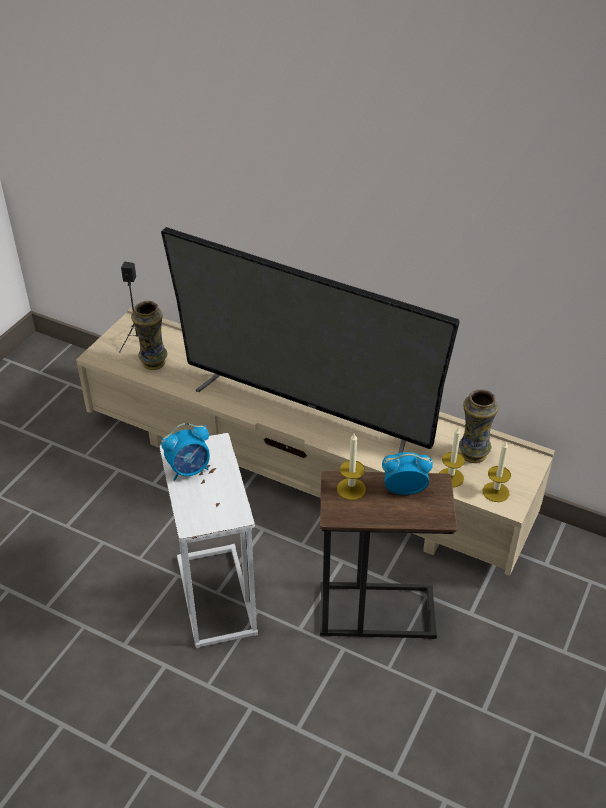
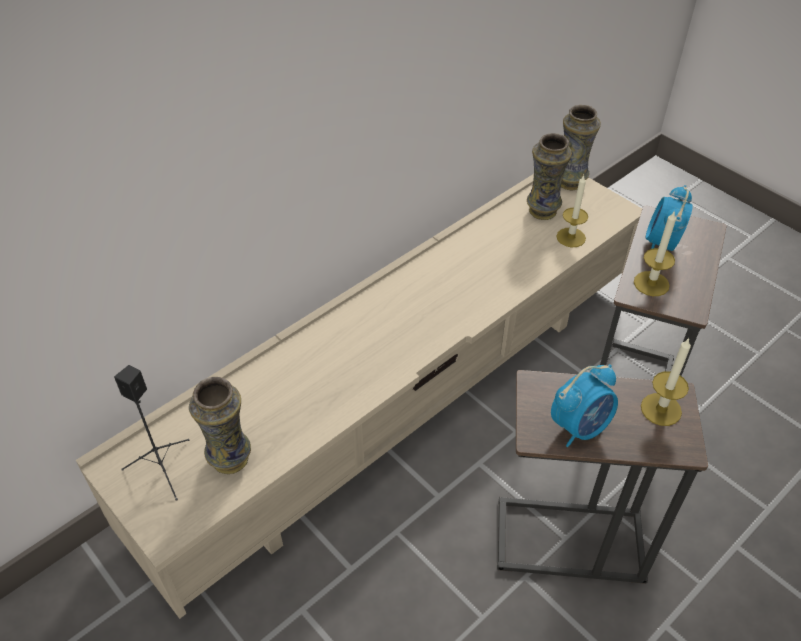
camera: 70 degrees left, 5 degrees up
white side table [159,433,258,648] -> brown side table [497,370,708,584]
television [161,227,460,453] -> none
alarm clock [161,423,210,481] -> alarm clock turned 60 degrees clockwise [551,364,618,447]
candle [483,442,511,502] -> candle moved to [641,338,691,426]
none -> vase [561,105,601,191]

